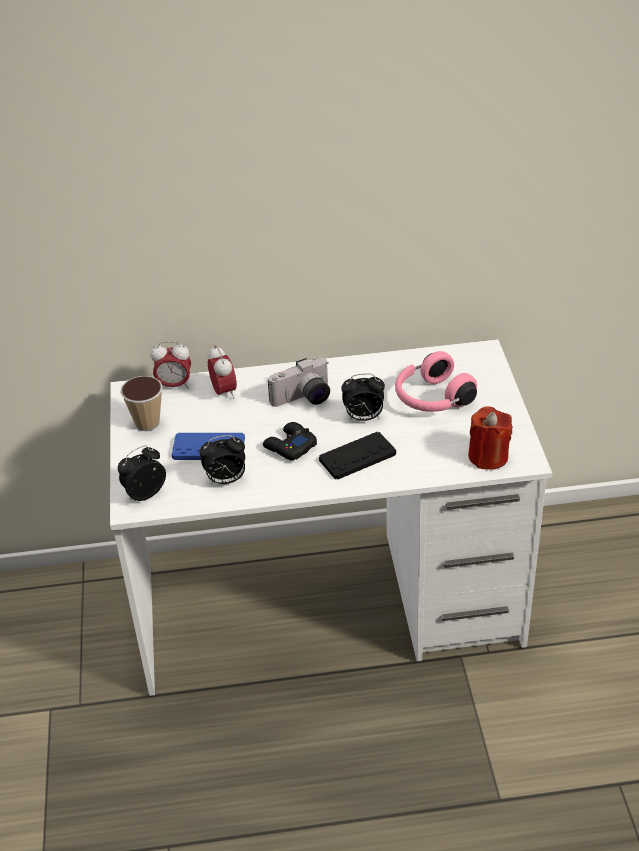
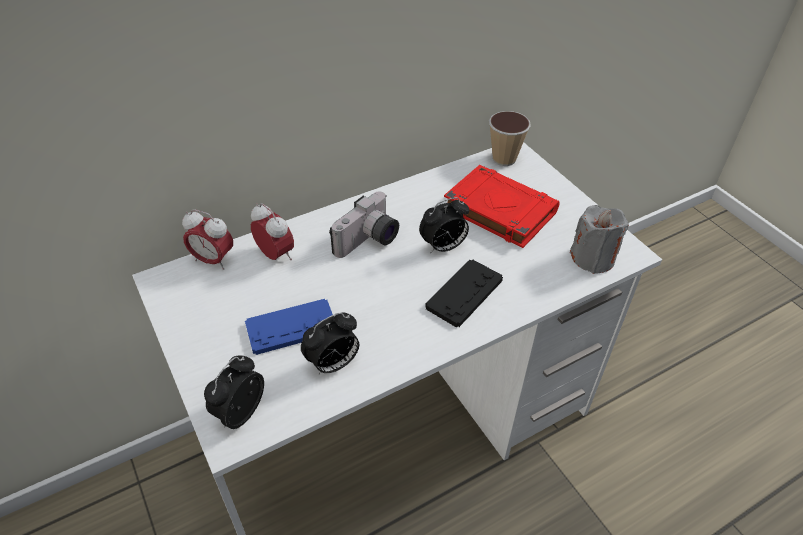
camera: 25 degrees left, 5 degrees up
cup [120,376,163,431] -> cup moved to [489,111,531,166]
alarm clock [151,341,191,389] -> alarm clock turned 45 degrees clockwise [182,209,233,270]
black game controller [263,422,317,460] -> none
pink headphones [395,351,477,412] -> red book [444,165,560,248]
red candle [468,406,513,470] -> grey candle [570,205,629,274]

